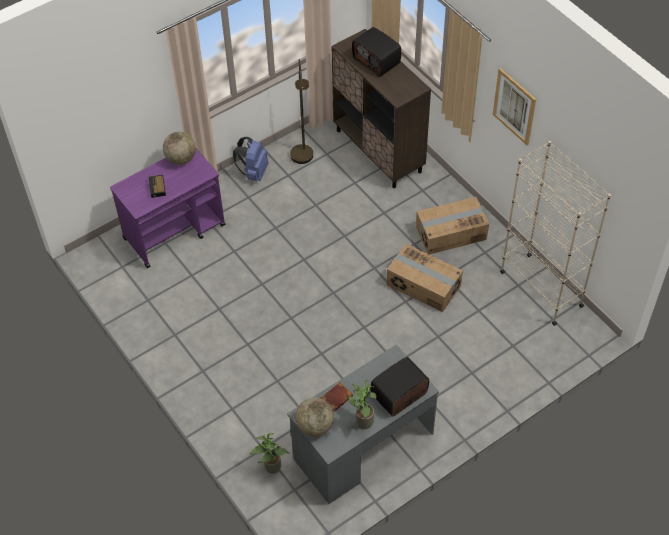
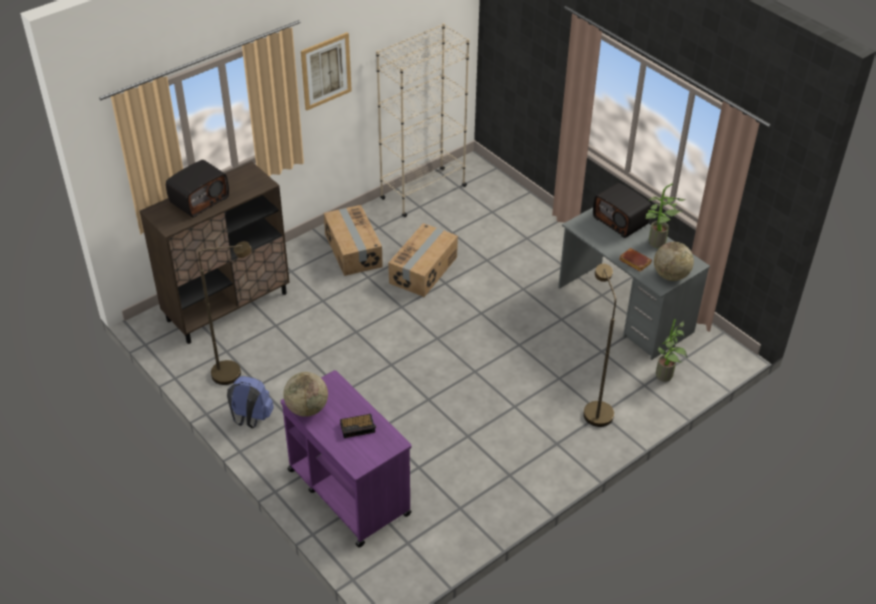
camera: 95 degrees left, 10 degrees down
none -> brown floor lamp [583,264,616,427]

